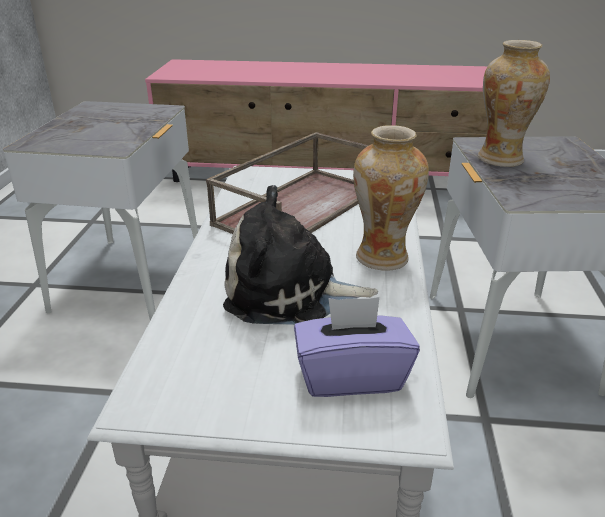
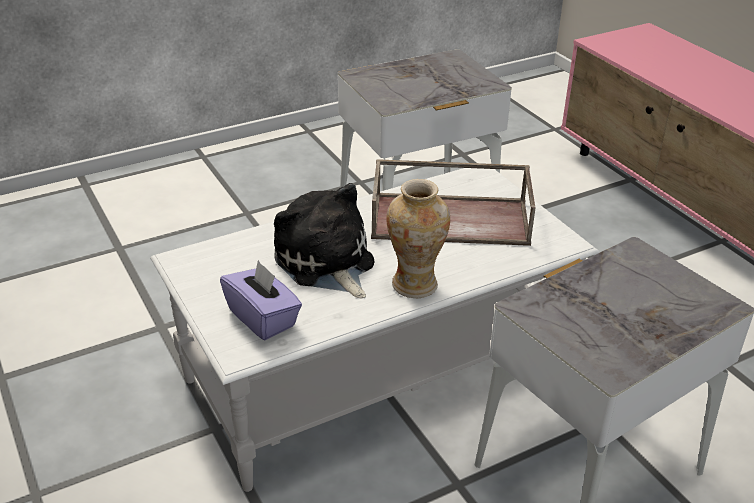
camera: 55 degrees right, 5 degrees up
vase [478,40,550,167] -> none

